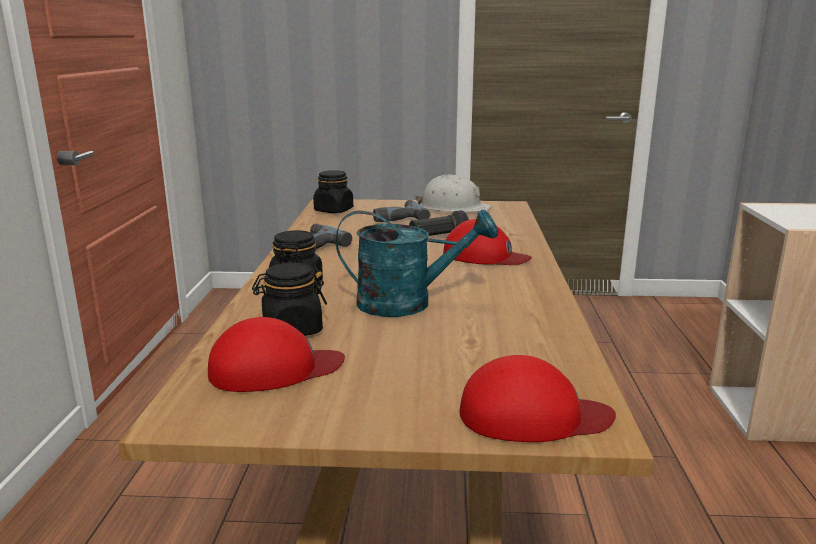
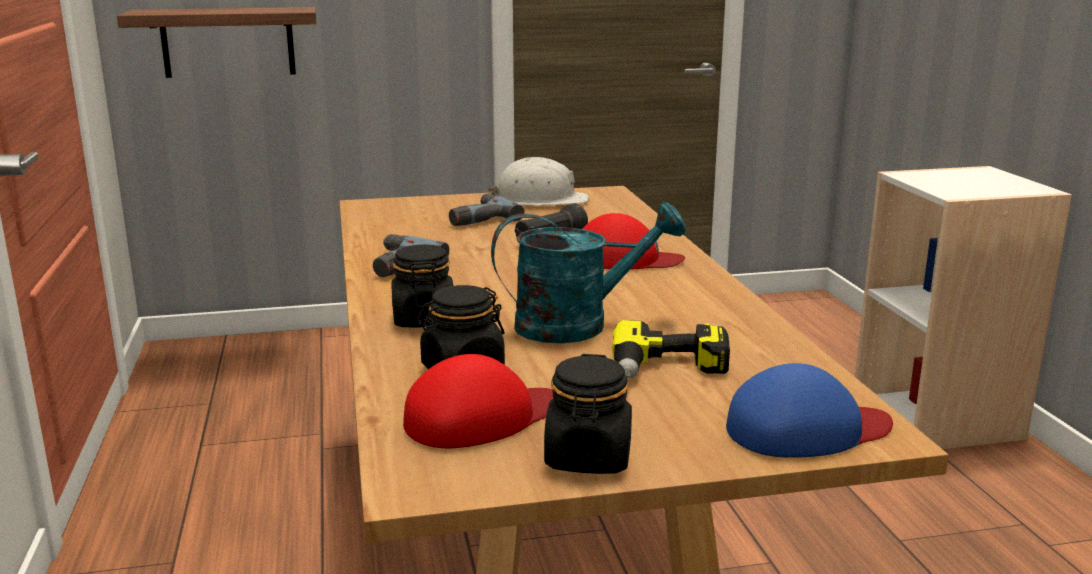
camera: 15 degrees left, 0 degrees up
black jar [313,170,353,213] -> black jar moved to [544,354,632,474]
red cap [460,355,616,442] -> blue cap [726,363,893,458]
none -> shelf [117,7,316,78]
none -> power drill [612,320,730,394]

